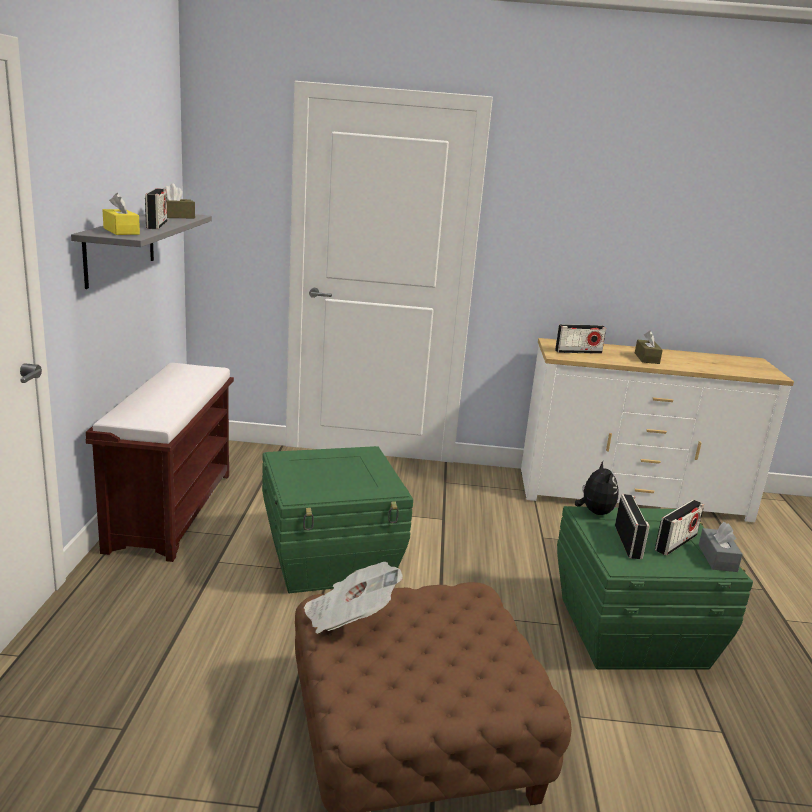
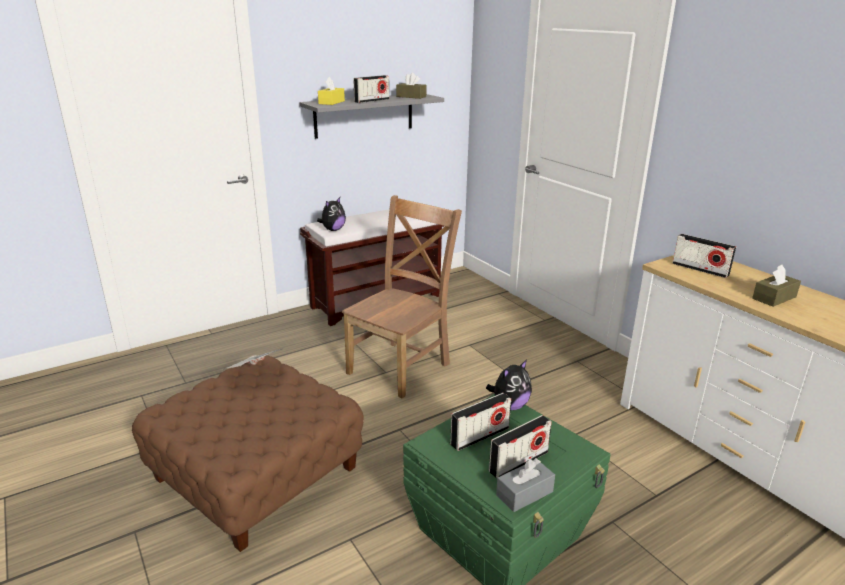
camera: 55 degrees right, 5 degrees up
green storage box [262,446,413,593] -> brown chair [342,195,462,399]
radio [655,500,704,556] -> radio turned 45 degrees counterclockwise [489,415,552,478]
none -> plush toy [317,197,346,231]

